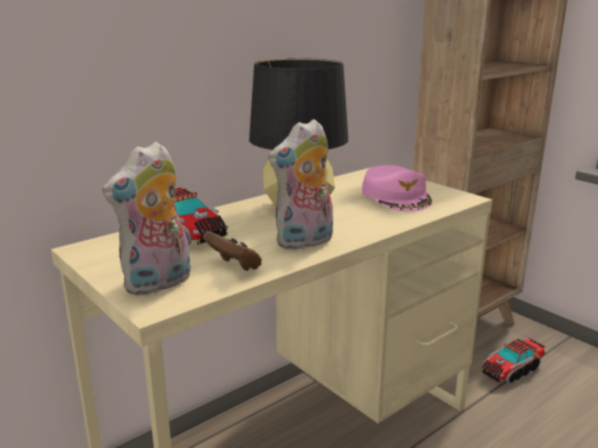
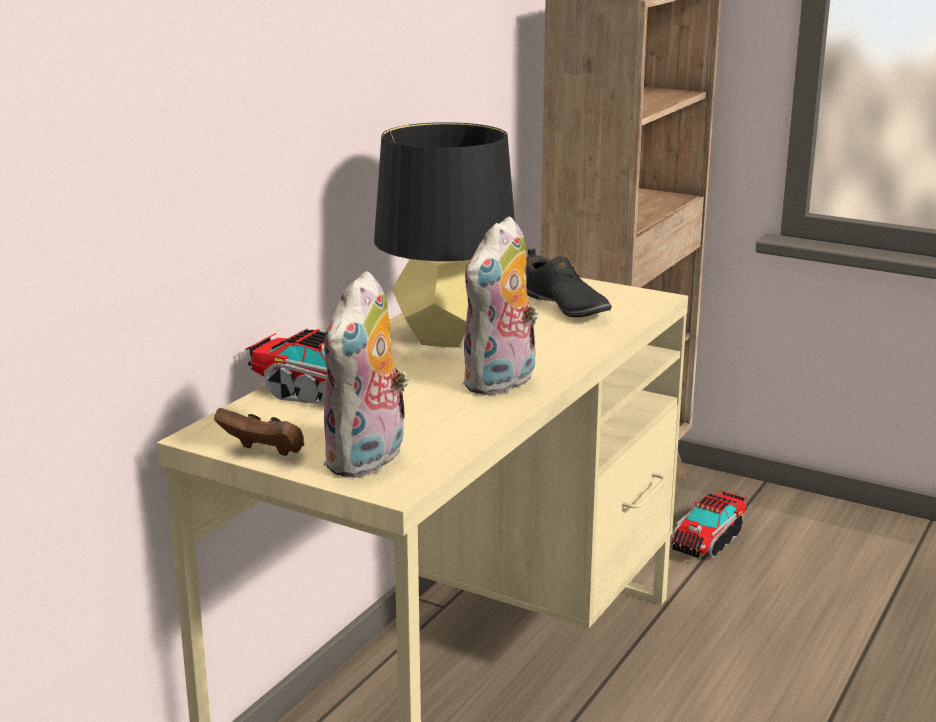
camera: 20 degrees left, 0 degrees up
brown game controller [203,231,262,271] -> brown game controller moved to [214,408,304,456]
pink cap [362,165,432,211] -> black shoe [526,248,612,318]

